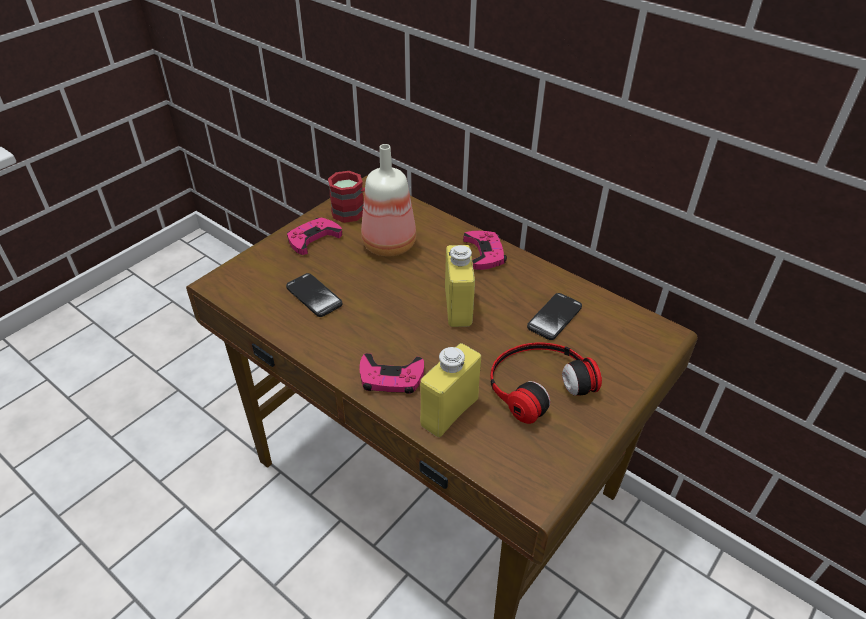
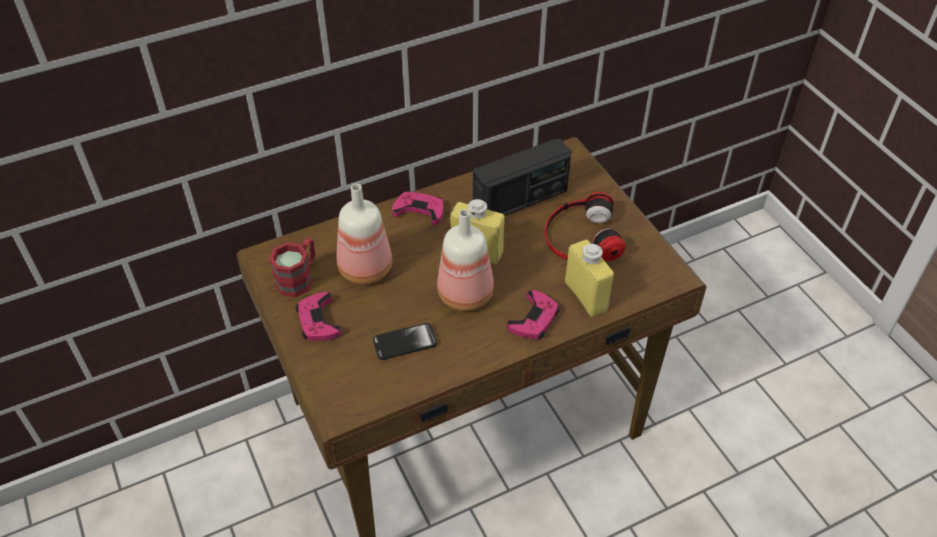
camera: 65 degrees left, 5 degrees up
phone [527,293,582,340] -> radio [473,139,571,216]
none -> bottle [437,209,494,311]

